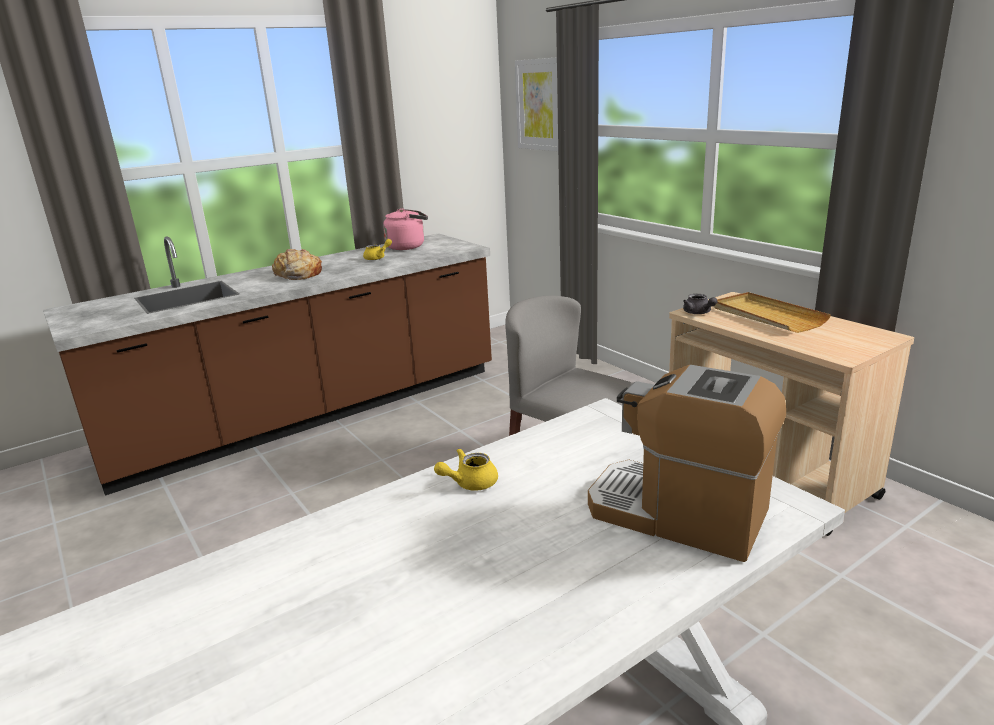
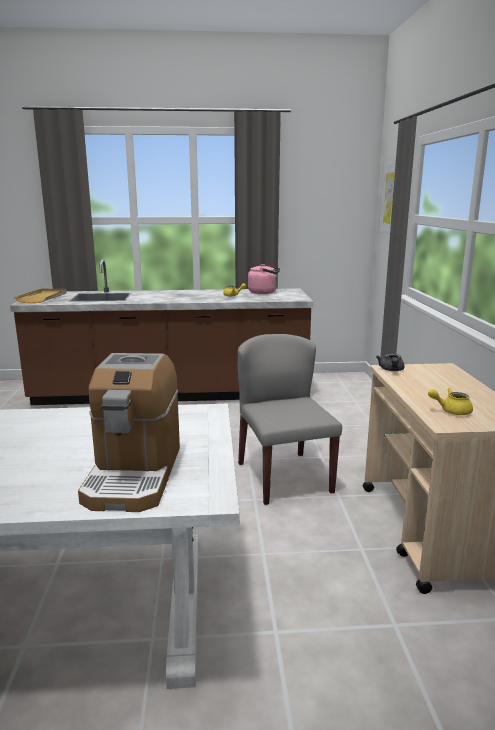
camera: 30 degrees right, 5 degrees down
bread [272,249,322,280] -> none
yellow teapot [434,448,498,491] -> yellow teapot moved to [428,388,473,415]
coffee machine [588,365,786,562] -> coffee machine turned 150 degrees counterclockwise [78,353,180,512]
beige tray [714,292,831,333] -> beige tray moved to [14,289,67,303]

